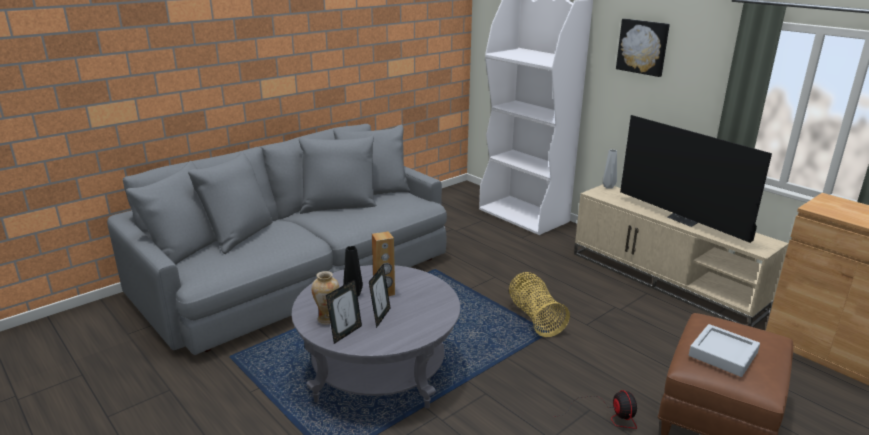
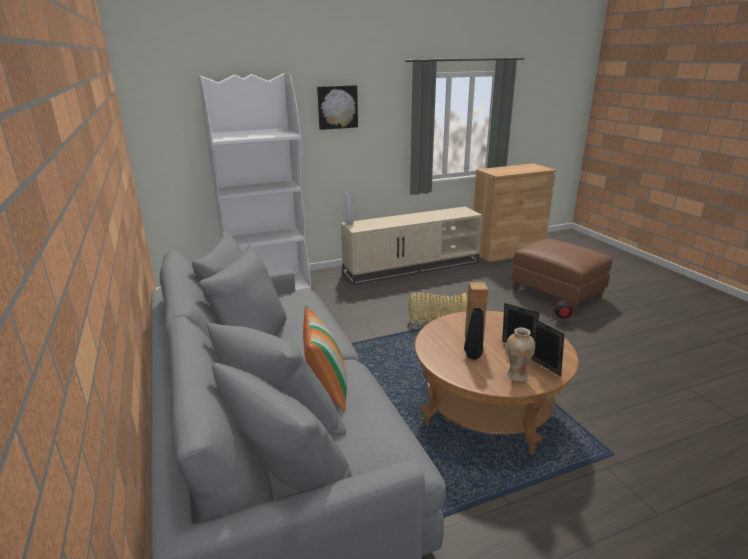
camera: 70 degrees left, 0 degrees up
grey coffee table [292,265,460,409] -> brown coffee table [415,311,578,455]
television [620,115,772,243] -> none
grey tray [689,324,760,377] -> none
none -> pillow [303,305,347,411]

